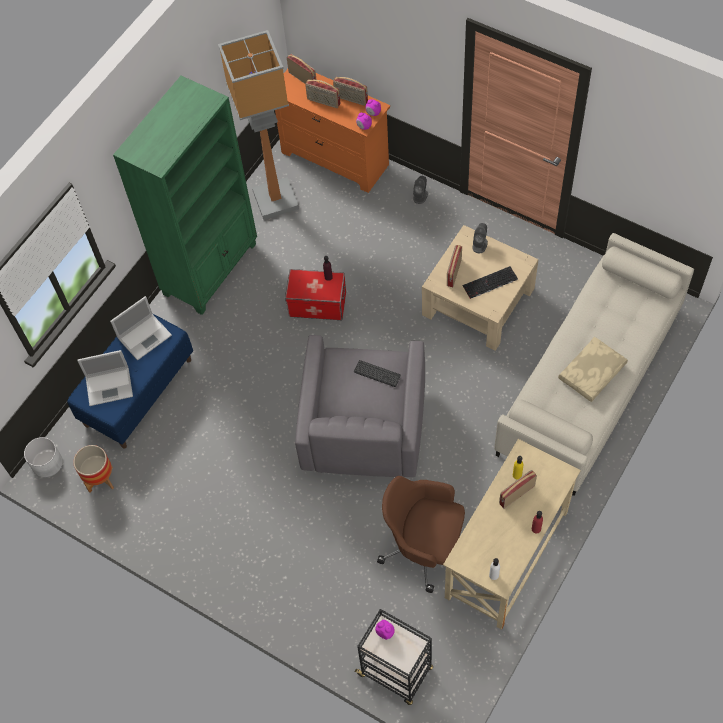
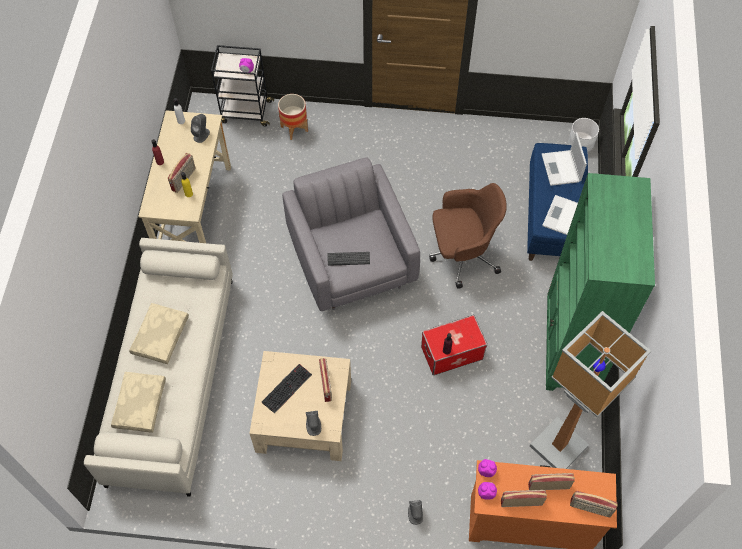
camera: 150 degrees right, 0 degrees up
planter [73,445,114,493] -> planter moved to [278,94,308,140]
laptop [77,350,133,406] -> laptop turned 60 degrees counterclockwise [542,132,587,186]
brown office chair [377,476,465,593] -> brown office chair moved to [429,183,507,289]
none -> beige pillow [111,372,166,433]
none -> grey speaker [191,114,210,143]

